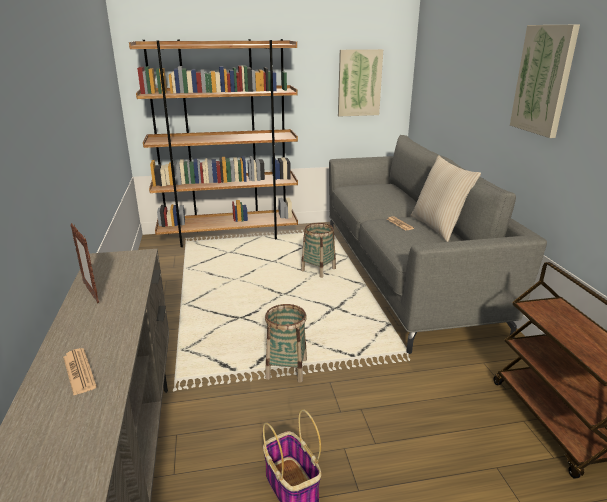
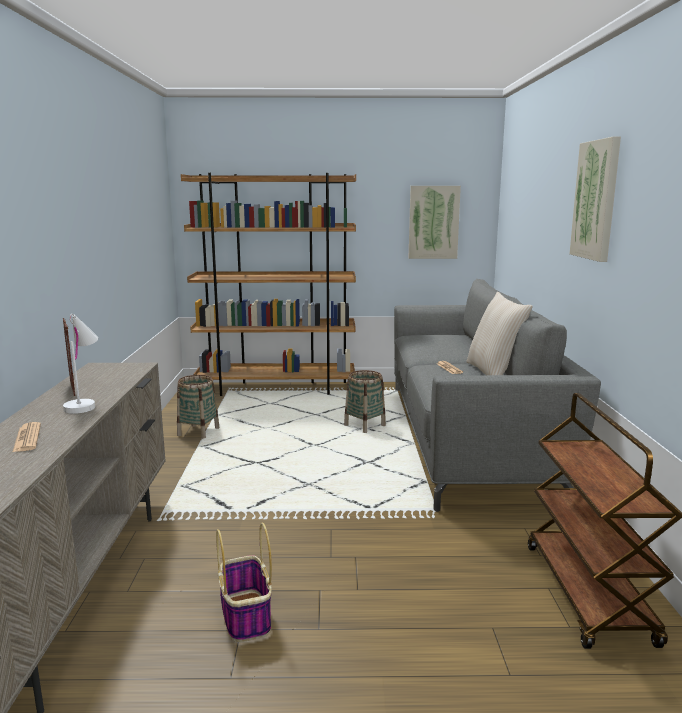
camera: 10 degrees right, 10 degrees down
basket [265,304,307,383] -> basket moved to [177,375,219,439]
none -> white table lamp [63,314,98,414]

